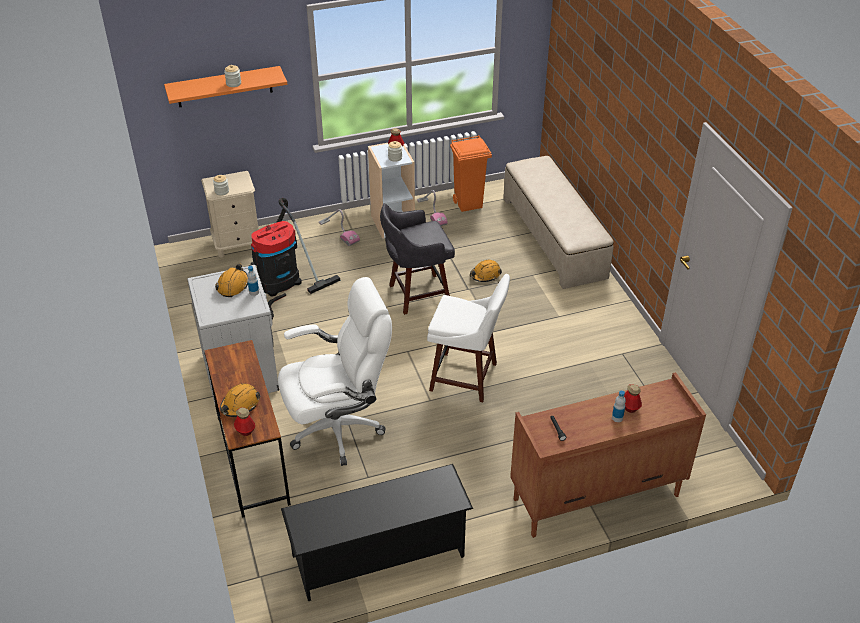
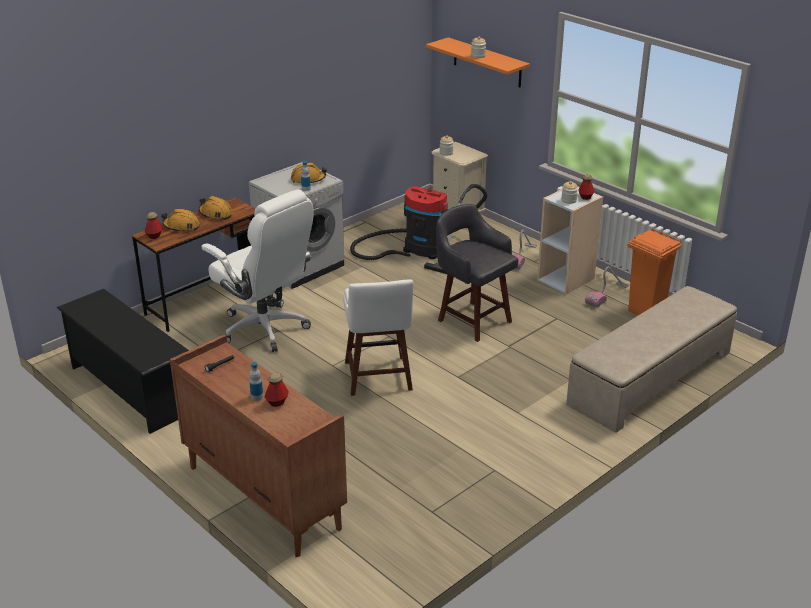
camera: 65 degrees right, 10 degrees down
orange hard hat [470,260,502,282] -> orange hard hat moved to [199,196,233,220]

